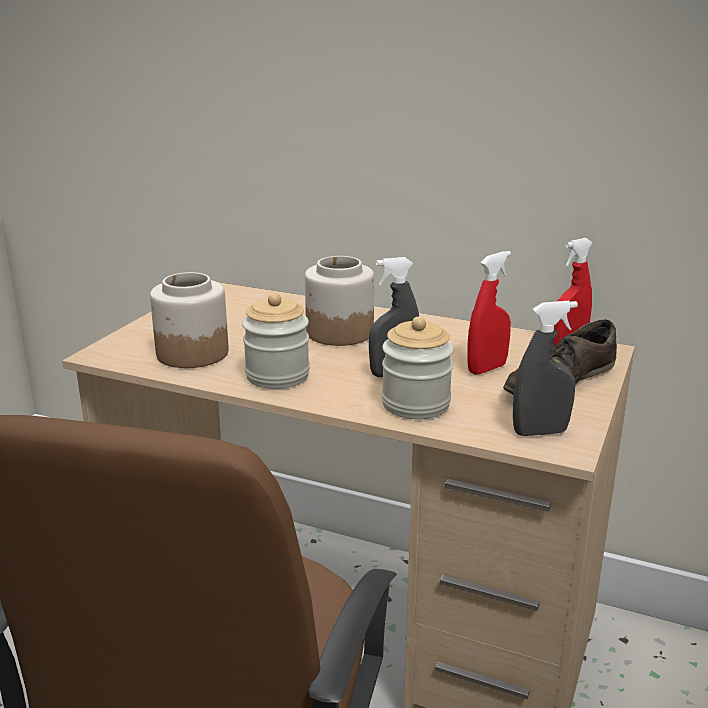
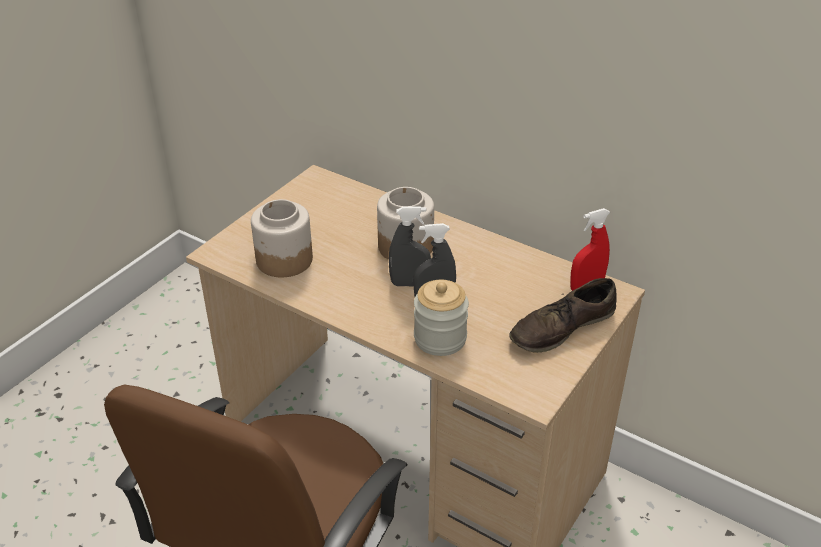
camera: 10 degrees right, 15 degrees up
jar [242,293,310,389] -> none
red spray bottle [467,251,511,375] -> none
grey spray bottle [513,301,578,436] -> grey spray bottle moved to [389,206,431,286]

